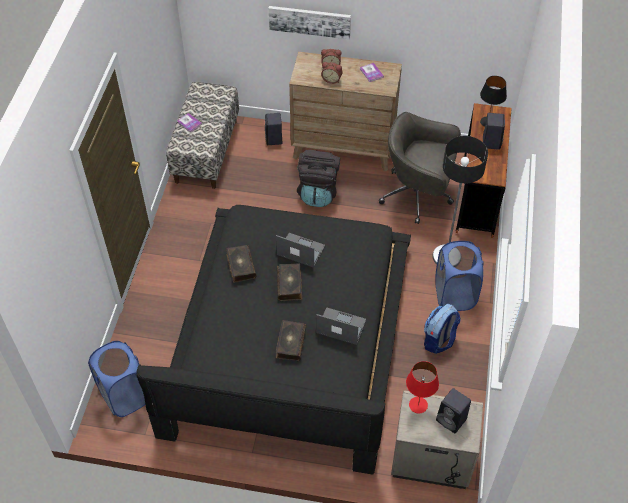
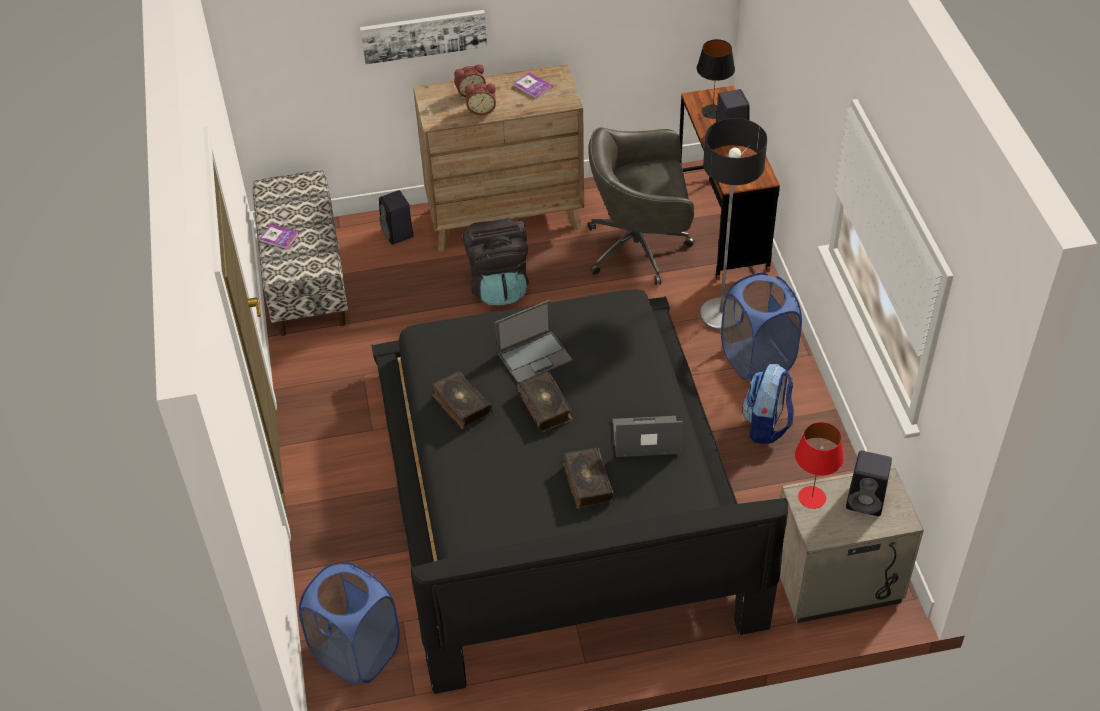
camera: 20 degrees left, 5 degrees down
laptop [276,233,325,268] -> laptop turned 150 degrees clockwise [495,300,573,384]

